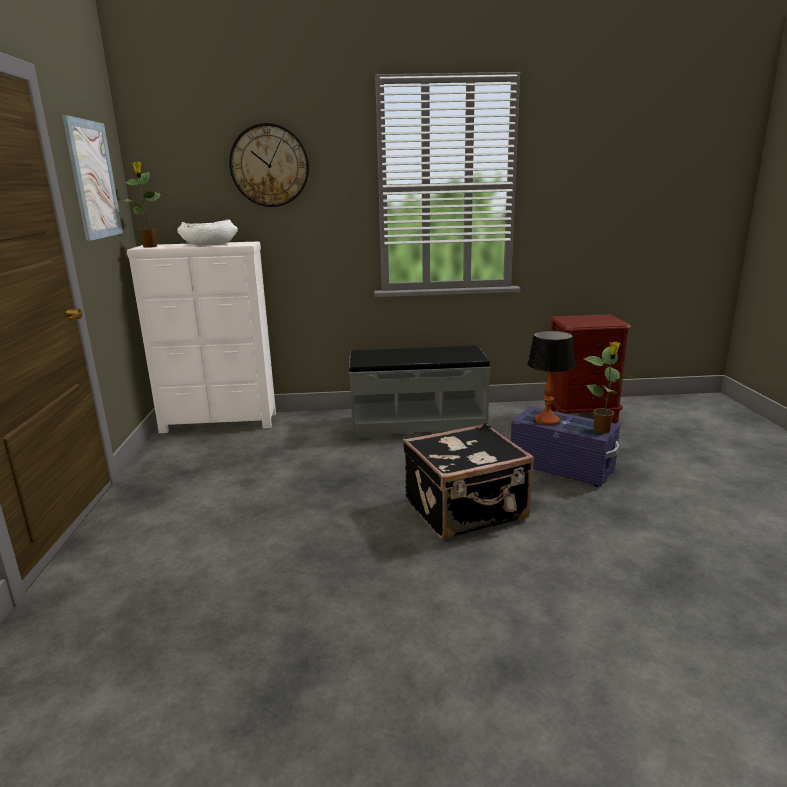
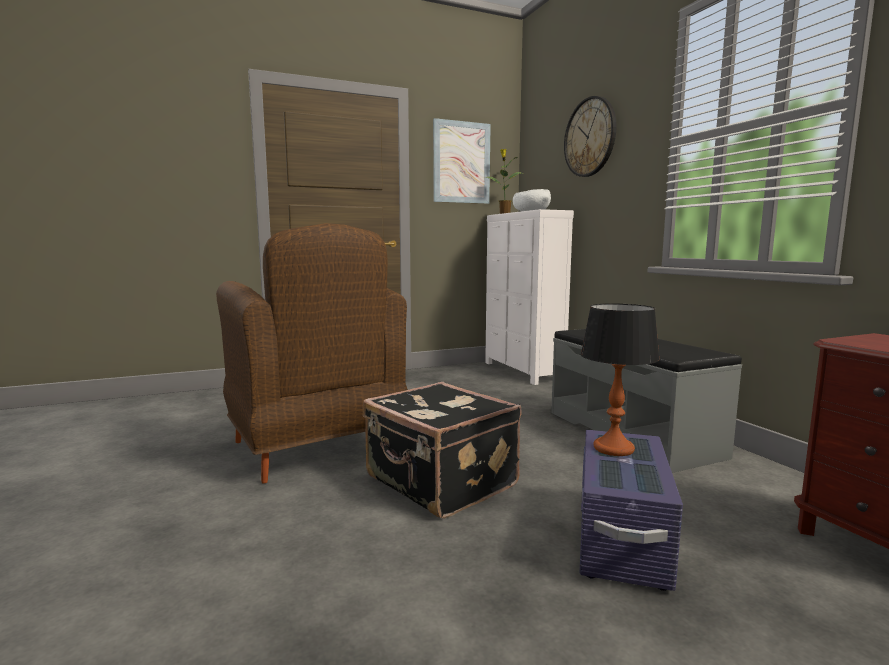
camera: 70 degrees right, 10 degrees down
potted plant [584,341,634,434] -> none
none -> brown armchair [216,223,408,484]

